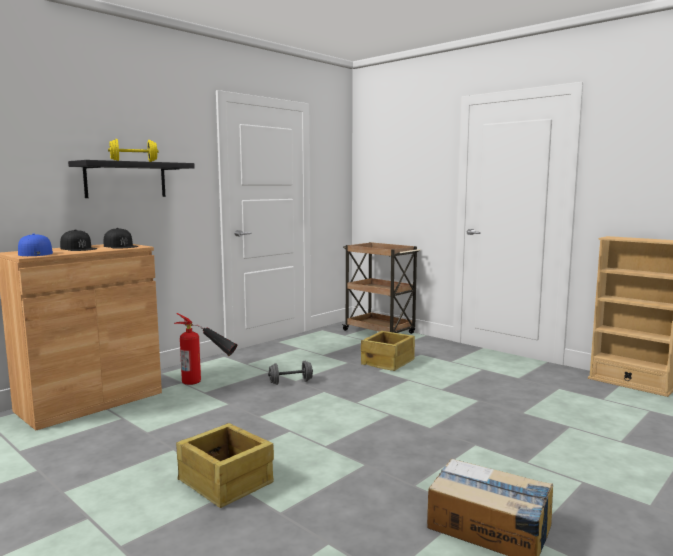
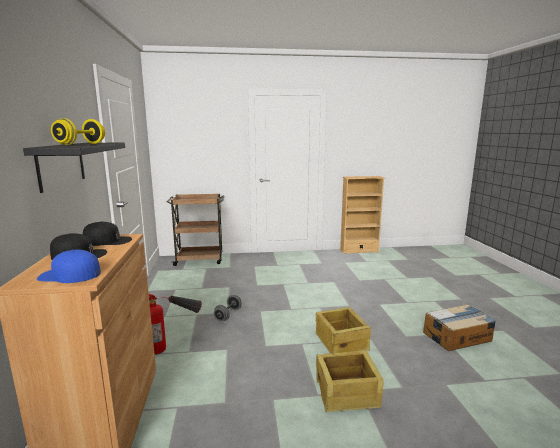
camera: 50 degrees left, 5 degrees up
crate [361,331,415,371] -> crate moved to [316,307,371,353]

